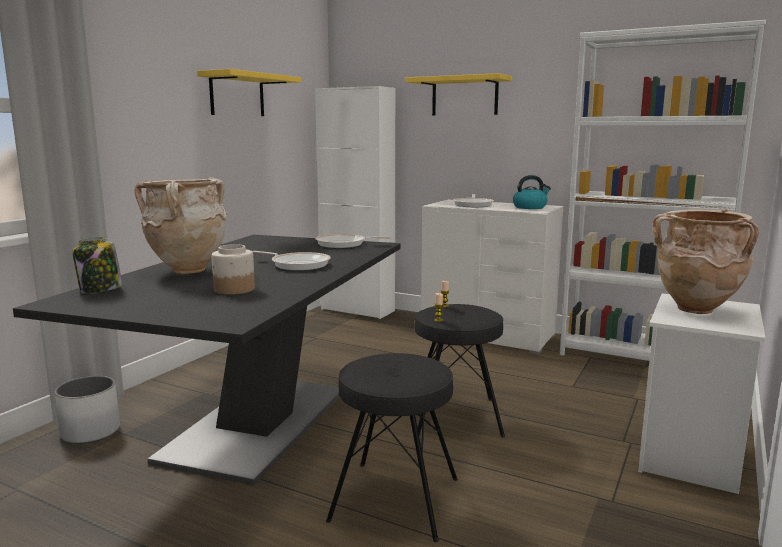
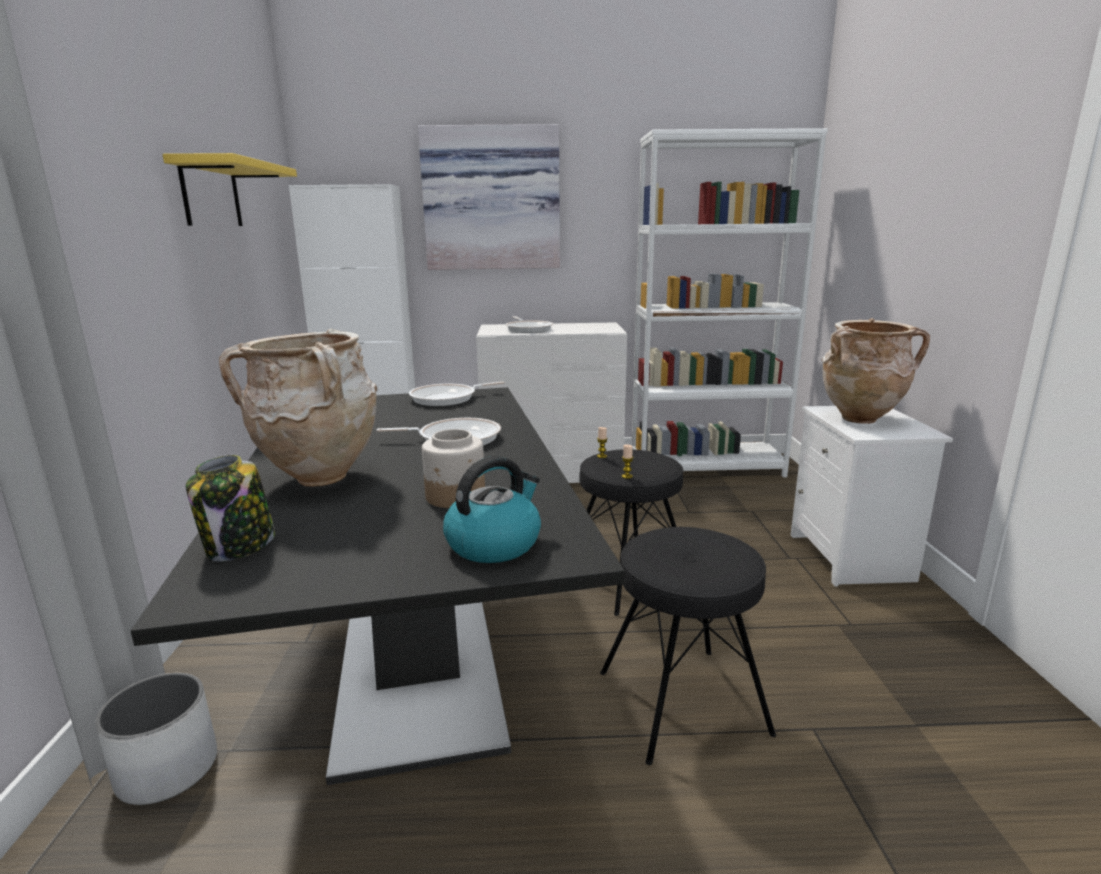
camera: 30 degrees left, 5 degrees up
yellow shelf [406,73,512,115] -> picture [418,124,560,270]
kettle [513,175,551,209] -> kettle moved to [443,456,541,563]

